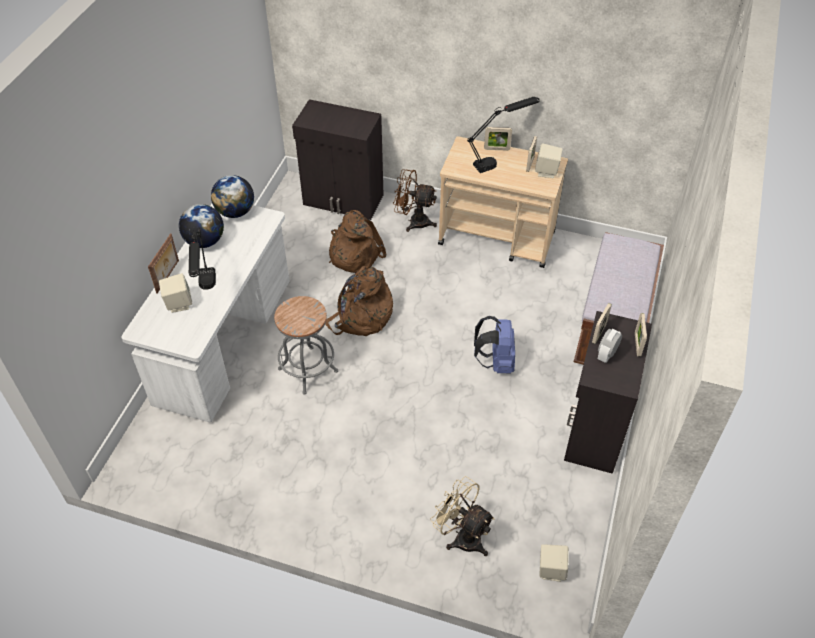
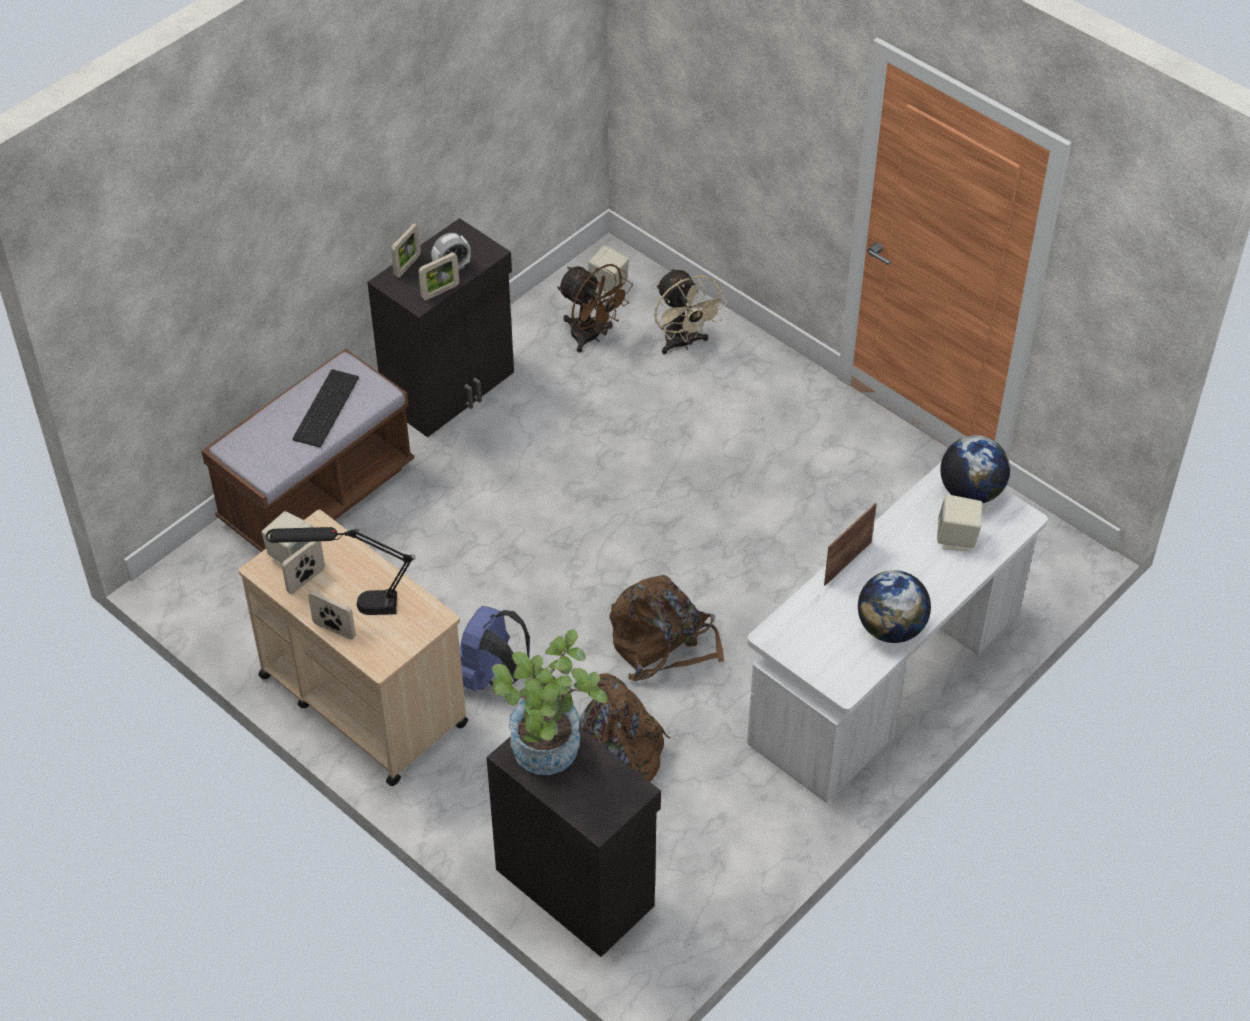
camera: 155 degrees left, 0 degrees up
picture frame [148,233,179,294] -> picture frame moved to [824,503,877,586]
black table lamp [189,228,216,290] -> none
globe [211,175,254,218] -> globe moved to [940,435,1010,503]
grey stool [274,296,338,395] -> none
brown fan [393,169,437,232] -> brown fan moved to [557,264,633,353]
blue backpack [474,316,515,373] -> blue backpack moved to [460,606,530,691]
none -> keyboard [292,369,359,447]
none -> potted plant [492,629,608,775]

